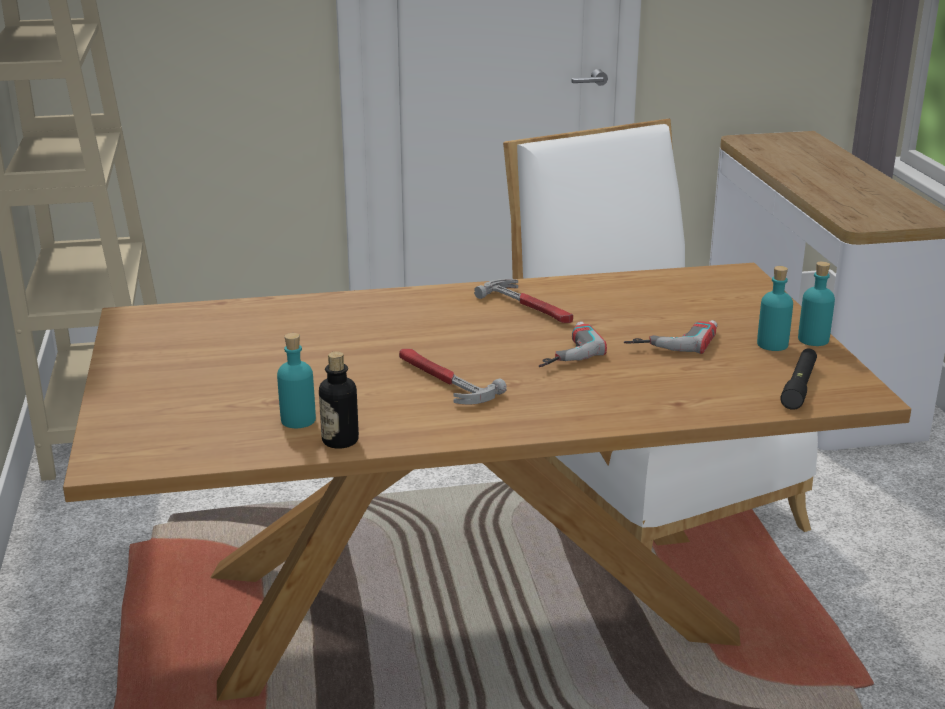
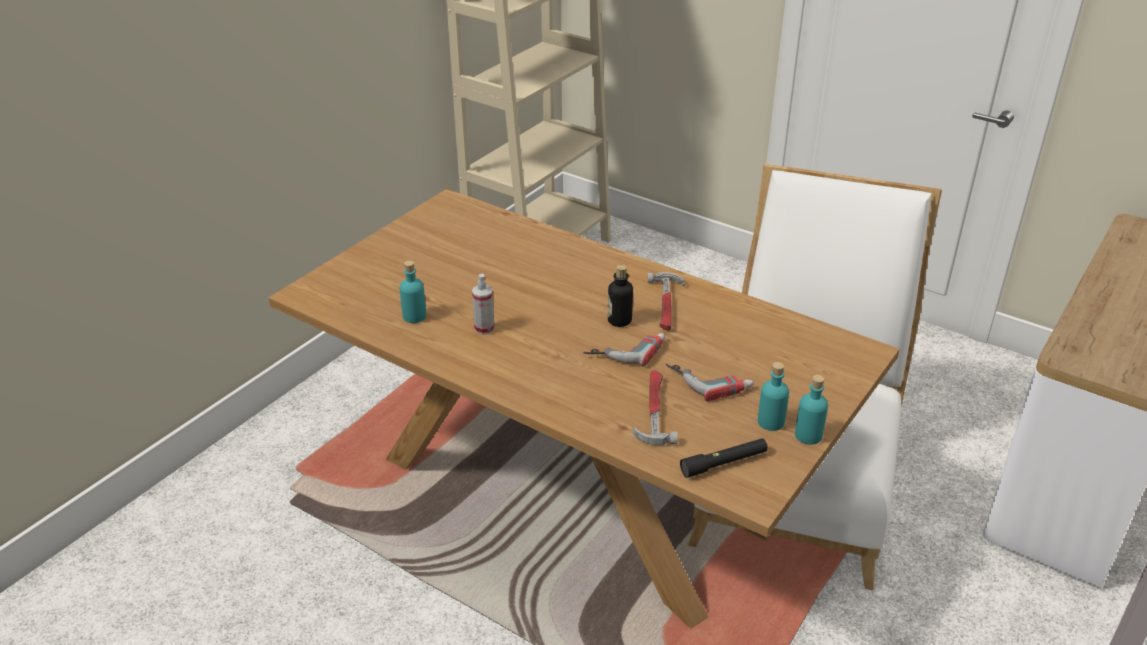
camera: 45 degrees right, 10 degrees up
bottle [319,351,359,449] -> bottle moved to [608,265,633,327]
hammer [399,349,507,404] -> hammer moved to [633,370,678,445]
none -> spray bottle [472,274,495,335]

